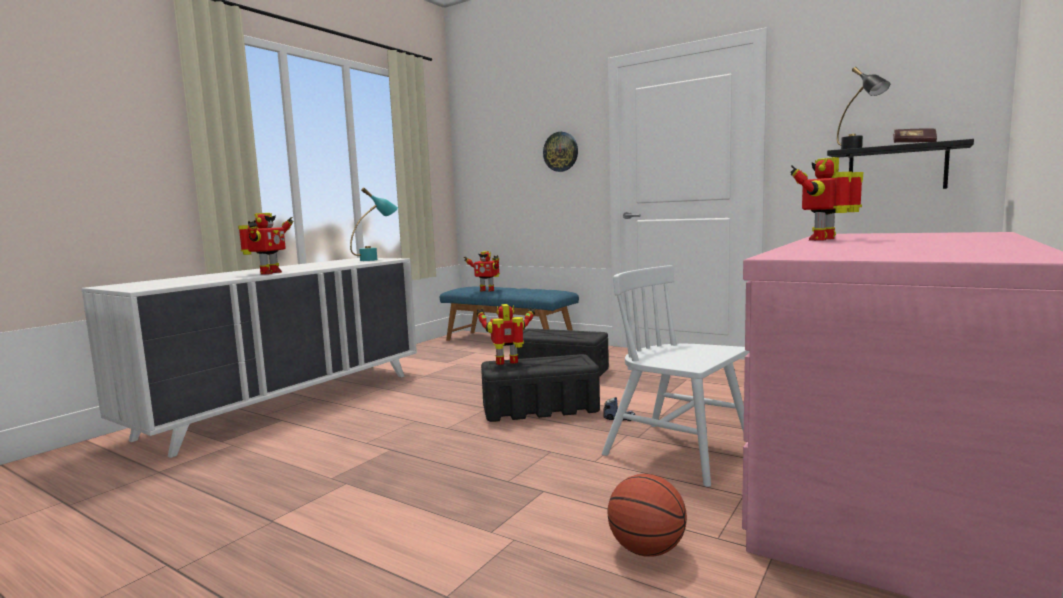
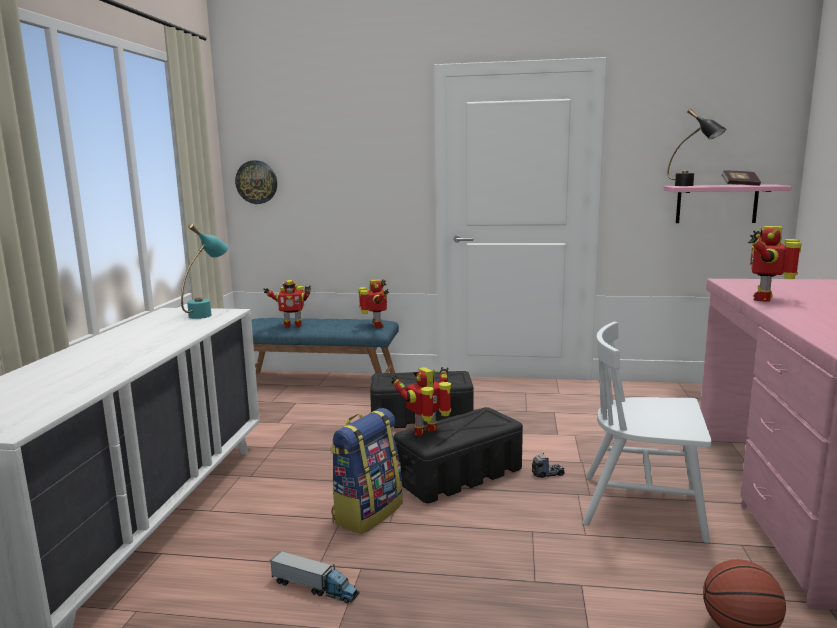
camera: 25 degrees left, 5 degrees up
toy robot [238,213,294,275] -> toy robot moved to [358,279,389,328]
wall clock [543,132,578,172] -> wall clock moved to [235,160,277,204]
black shelf [827,139,974,189] -> pink shelf [664,184,792,223]
none -> toy truck [270,551,360,603]
none -> backpack [330,408,402,534]

